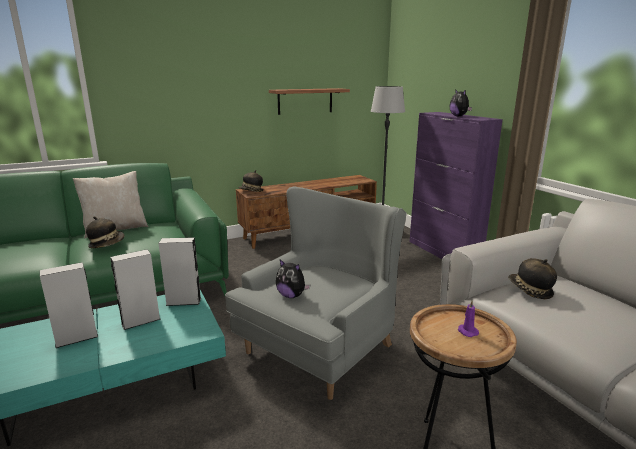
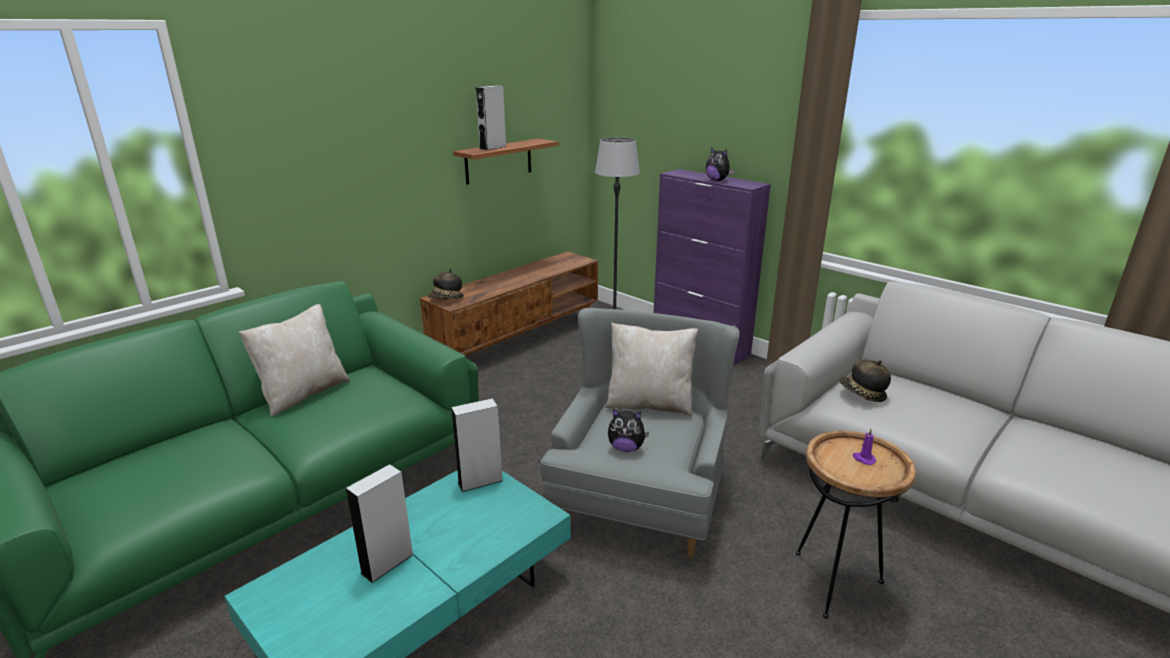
camera: 20 degrees left, 5 degrees up
hat [86,216,125,248] -> none
grey speaker [110,249,160,330] -> grey speaker moved to [476,85,506,150]
none -> beige pillow [605,323,698,417]

